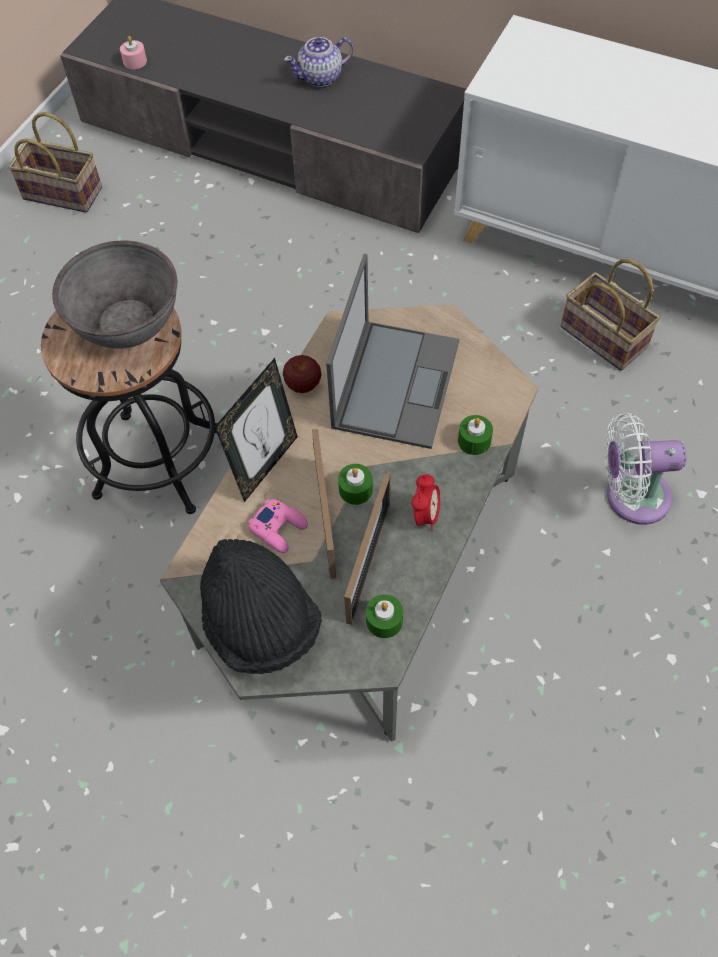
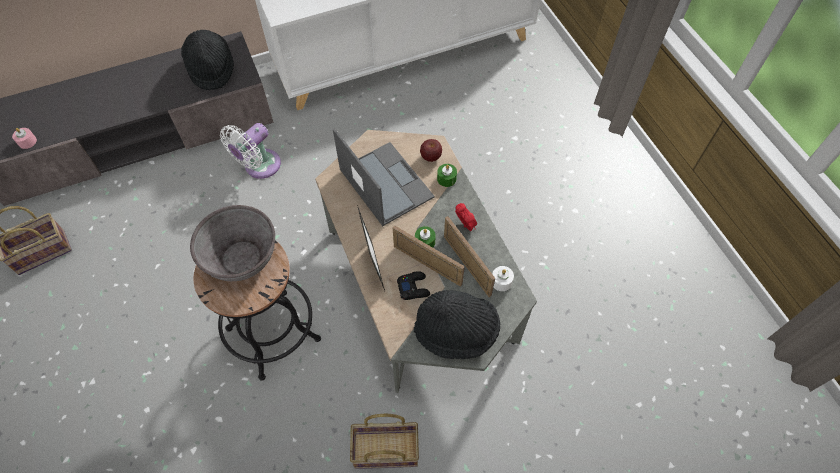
camera: 50 degrees left, 0 degrees up
pink game controller [248,499,308,553] -> black game controller [397,271,430,300]
apple [283,355,322,393] -> apple moved to [420,139,442,162]
teapot [284,37,353,87] -> none
green candle [366,594,403,638] -> white candle [493,266,514,291]
basket [560,259,660,371] -> basket moved to [350,413,419,469]
white fan [605,413,687,525] -> white fan moved to [220,123,281,179]
none -> black hat [181,30,234,90]

